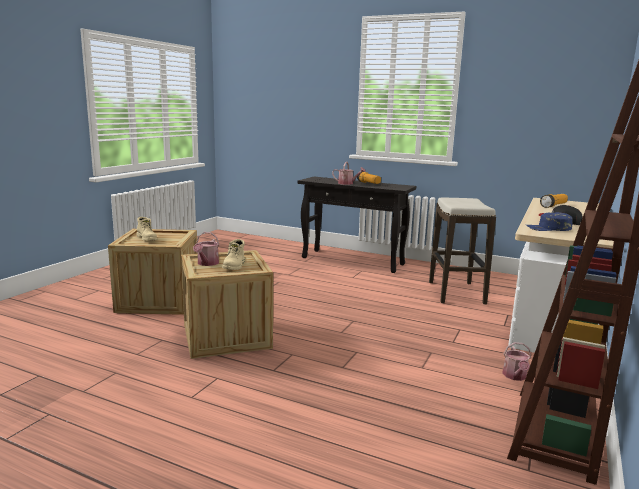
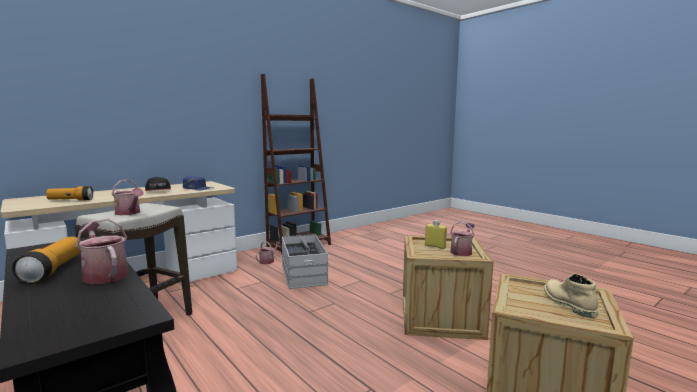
camera: 155 degrees left, 5 degrees down
beige boot [222,239,245,270] -> yellow bottle [425,220,447,249]
none -> watering can [112,179,144,215]
none -> grey storage box [282,234,328,289]

